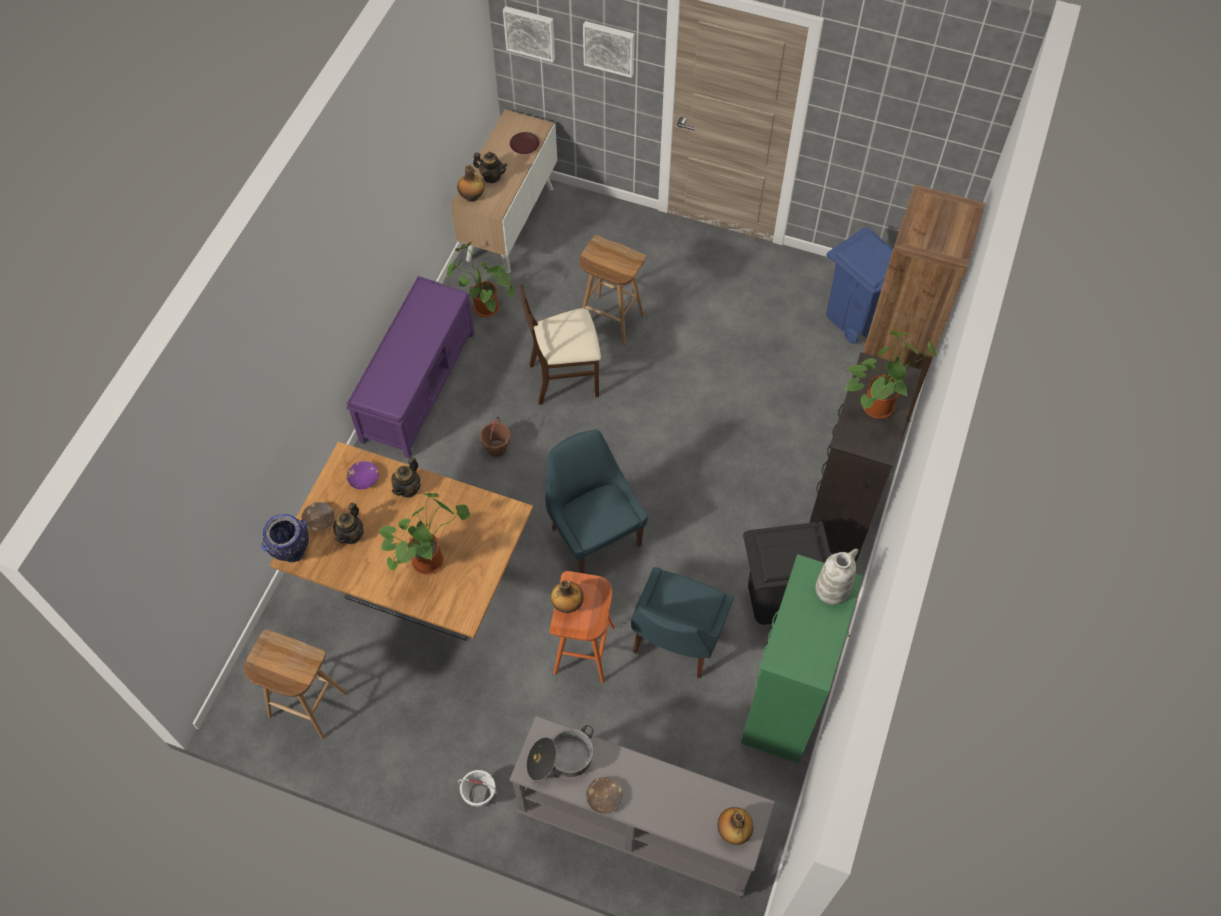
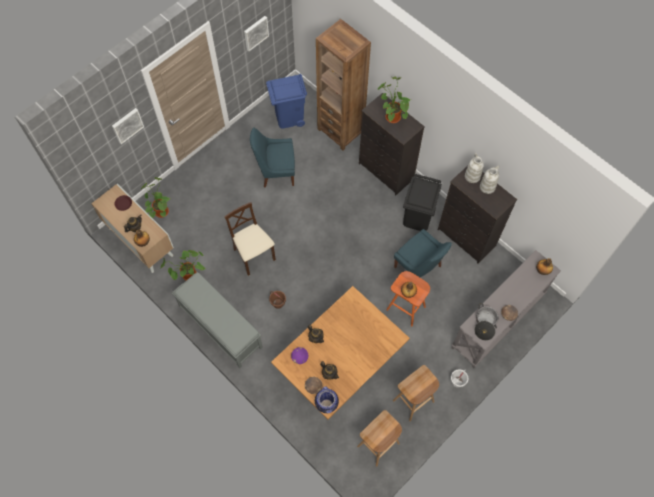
camera: 65 degrees left, 5 degrees up
purple bench [346,276,475,458] -> grey bench [172,272,263,368]
potted plant [378,493,470,575] -> potted plant moved to [141,177,170,218]
picture [503,6,555,62] -> picture moved to [244,16,269,51]
beige chair [520,284,601,405] -> beige chair turned 135 degrees clockwise [224,202,276,276]
blue chair [545,430,648,573] -> blue chair moved to [250,128,295,188]
brown stool [579,235,646,346] -> brown stool moved to [393,365,439,421]
green dresser [741,554,863,763] -> black dresser [438,166,517,264]
none -> white vase [480,165,500,194]

